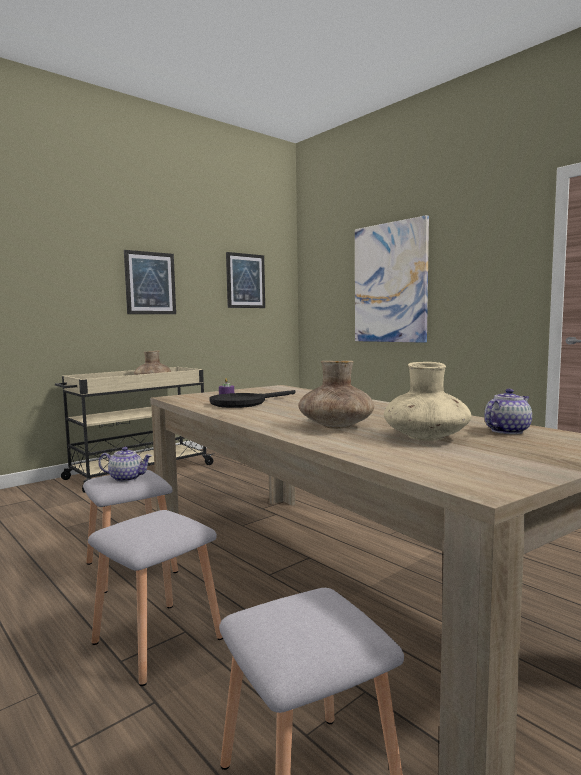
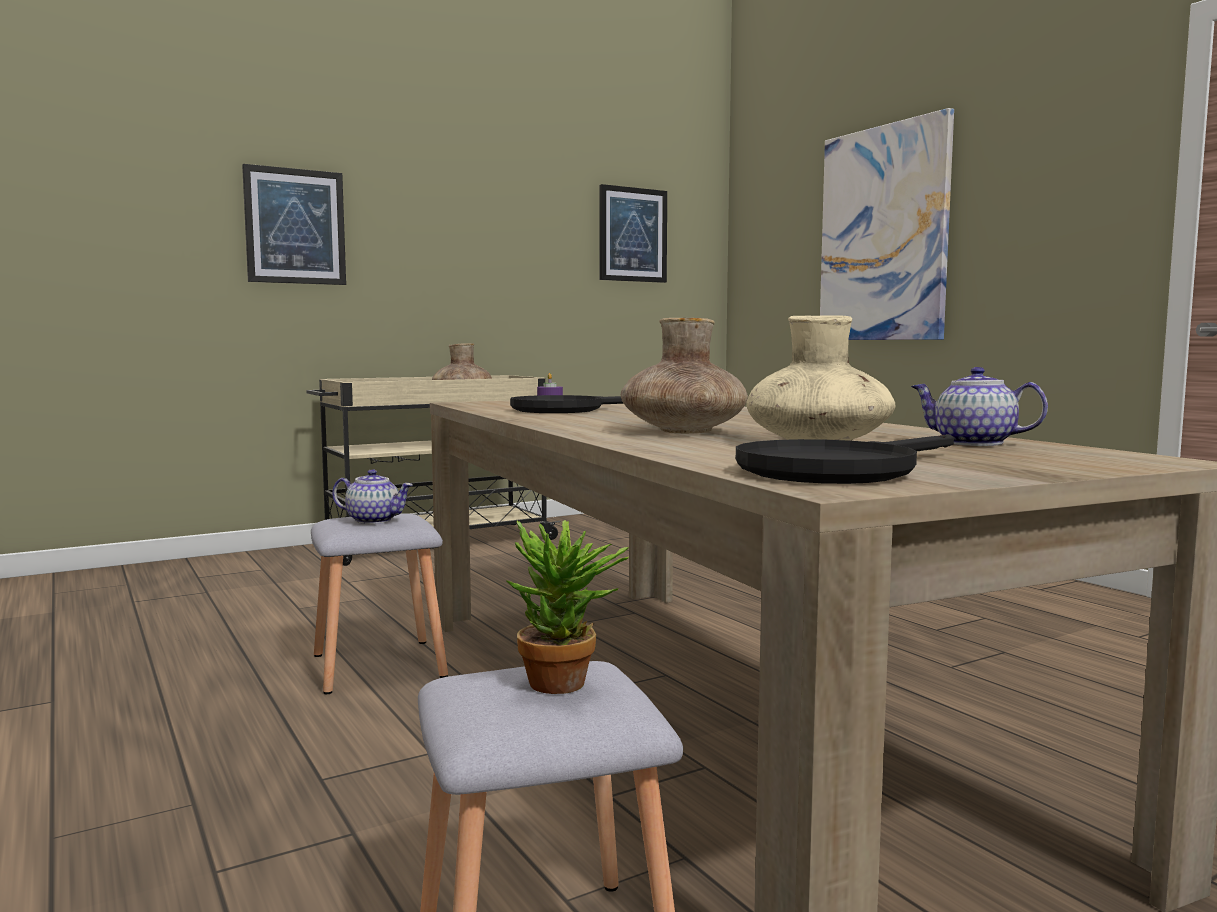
camera: 10 degrees right, 0 degrees up
grey stool [88,510,223,686] -> none
picture [124,250,176,314] -> picture moved to [242,164,346,285]
teapot [484,389,532,434] -> teapot turned 120 degrees counterclockwise [911,367,1048,446]
none -> potted plant [506,520,629,694]
none -> black frying pan [736,434,954,484]

